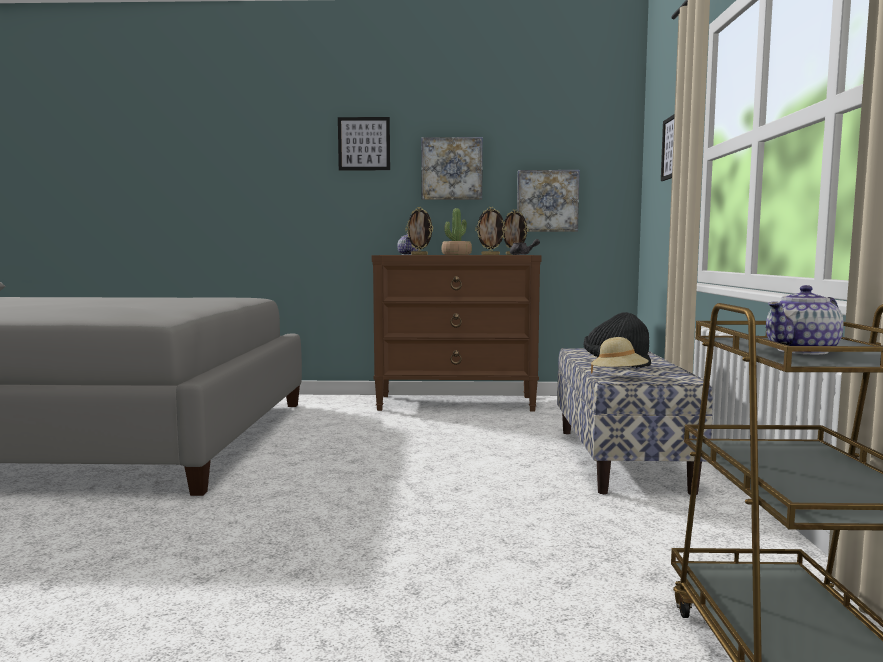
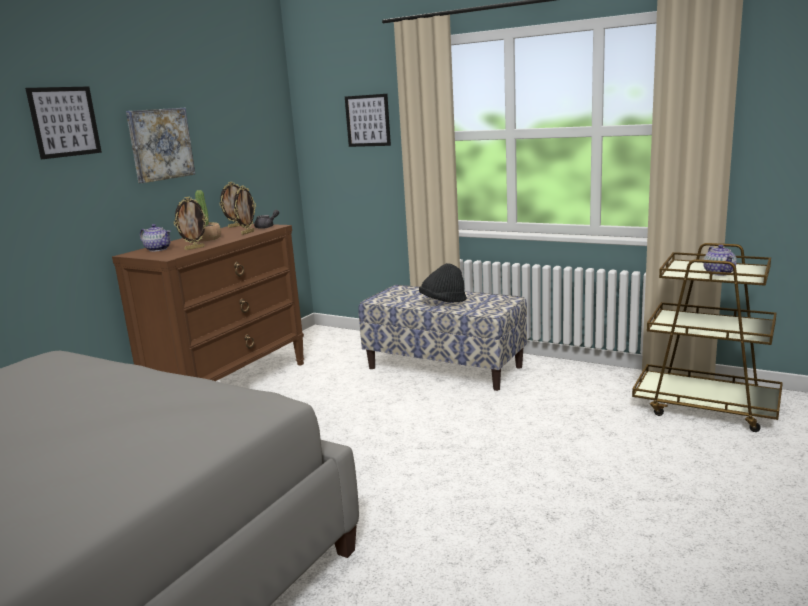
camera: 60 degrees left, 10 degrees up
picture [517,170,580,232] -> none
beige hat [591,337,649,374] -> none

